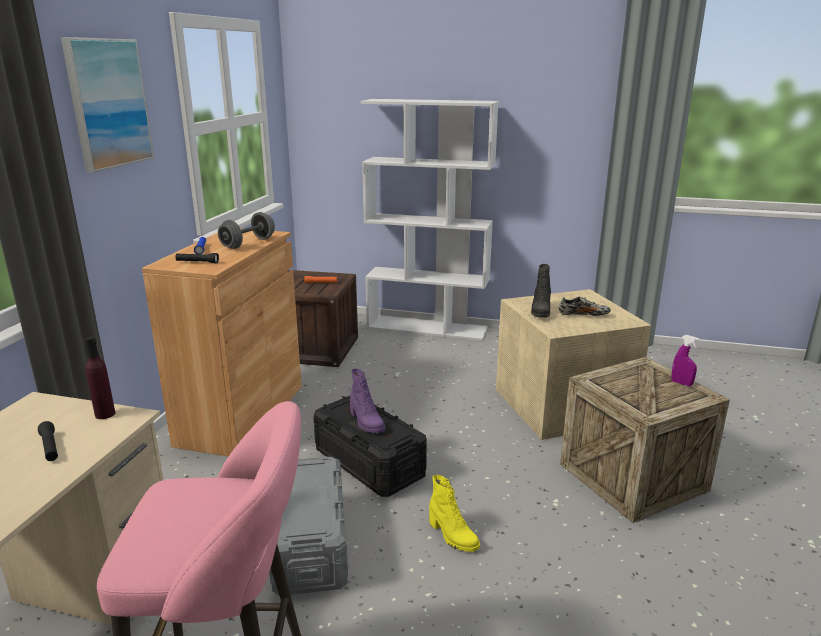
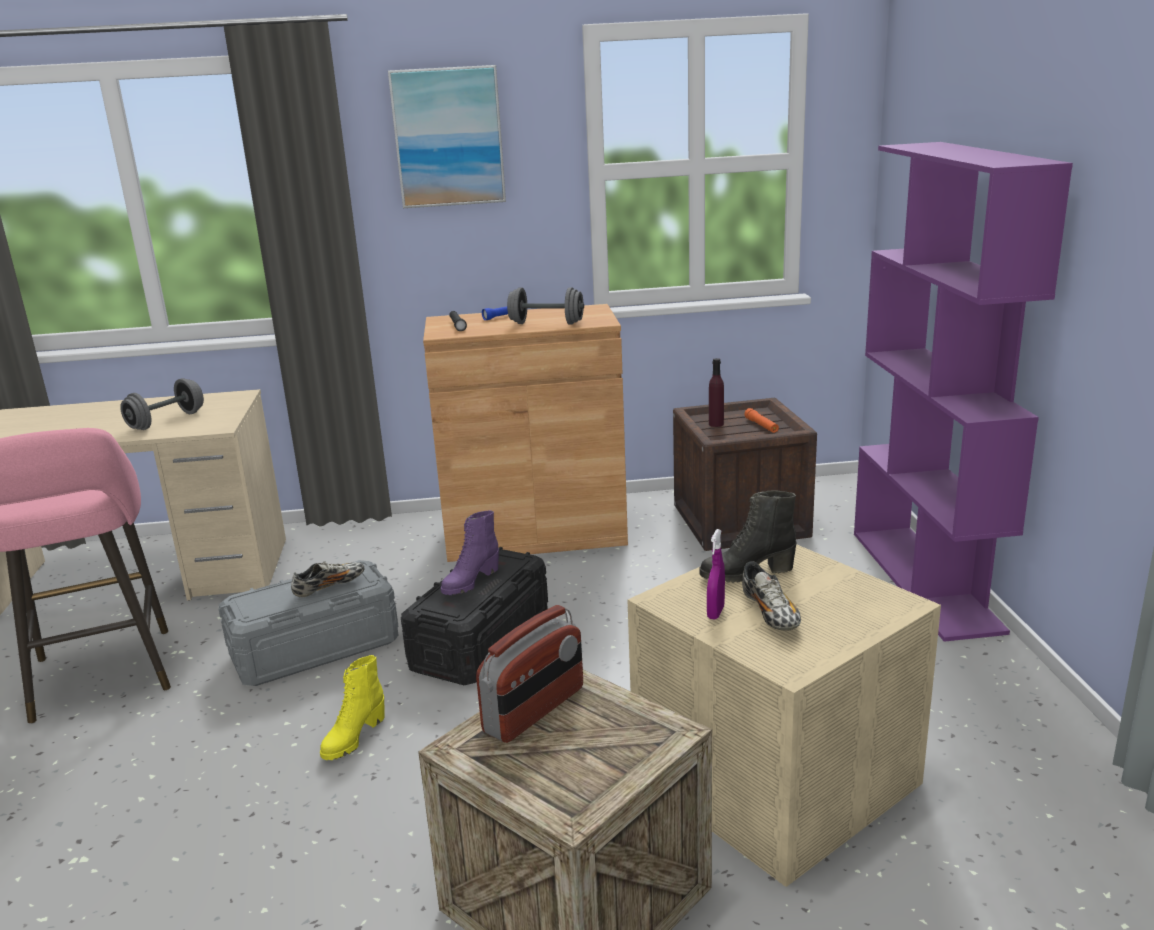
camera: 70 degrees right, 0 degrees up
black flashlight [38,421,58,461] -> grey dumbbell [120,378,204,430]
purple bottle [85,336,115,419] -> purple bottle moved to [709,358,724,427]
white bookcase [360,99,499,341] -> purple bookcase [854,142,1073,642]
purple spray bottle [672,335,699,386] -> purple spray bottle moved to [707,529,725,619]
none -> shoe [291,561,364,598]
none -> radio [476,605,583,743]

